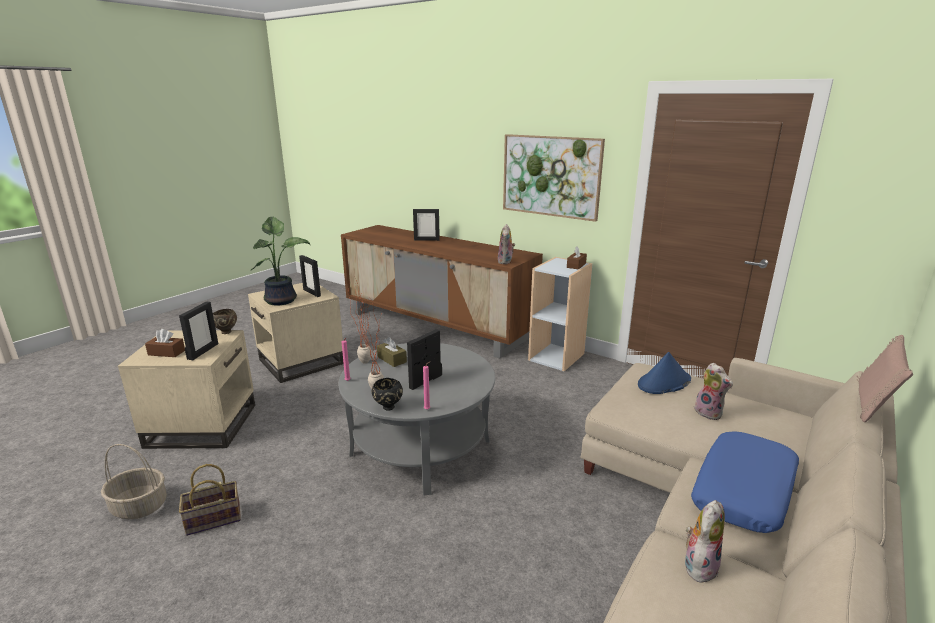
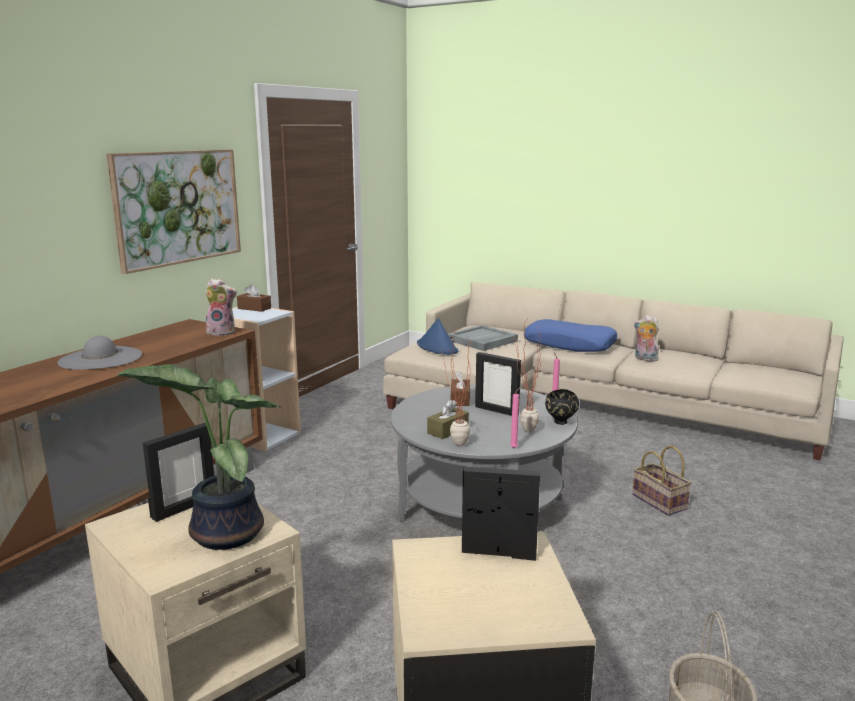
camera: 95 degrees left, 5 degrees down
brown tissue box [145,329,185,357] -> brown tissue box moved to [451,371,470,406]
basket [179,464,241,536] -> basket moved to [632,446,691,516]
brown bowl [213,309,237,334] -> none
picture frame [413,209,440,241] -> none
plush toy [694,363,733,420] -> grey tray [448,325,518,351]
beige pillow [857,335,913,422] -> none
none -> grey hat [57,336,142,370]

